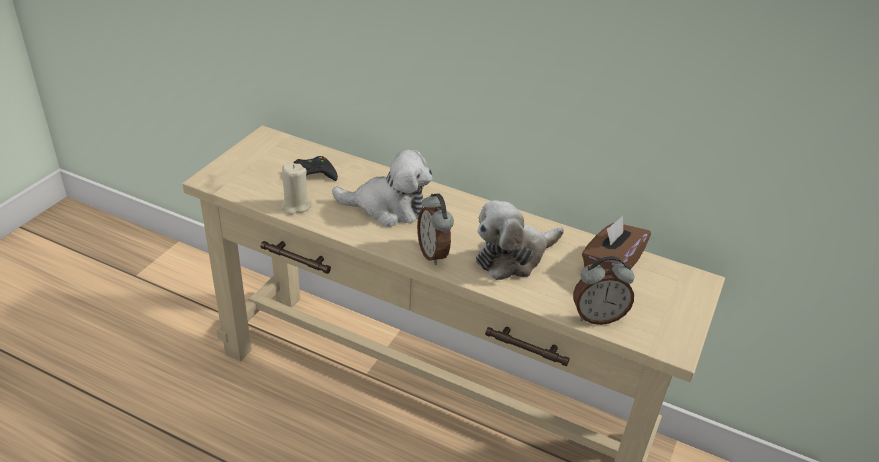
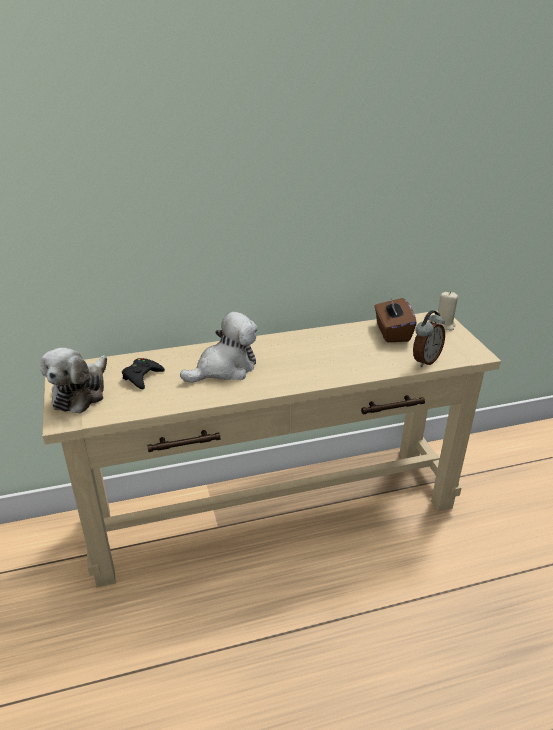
camera: 40 degrees left, 5 degrees down
beige candle [281,163,312,215] -> beige candle moved to [434,291,458,331]
alarm clock [417,193,454,265] -> none
plush toy [476,200,564,280] -> plush toy moved to [40,348,107,413]

